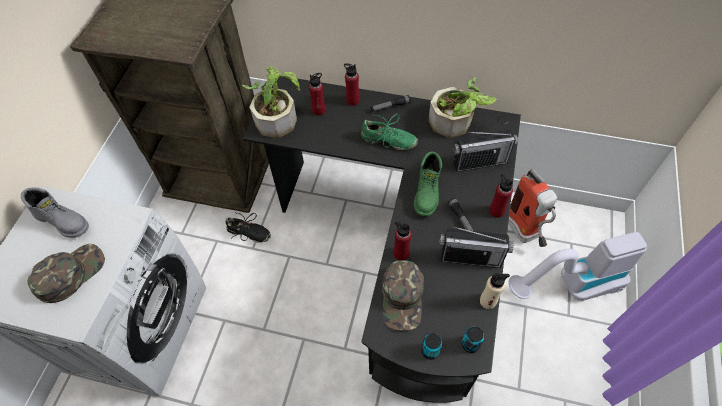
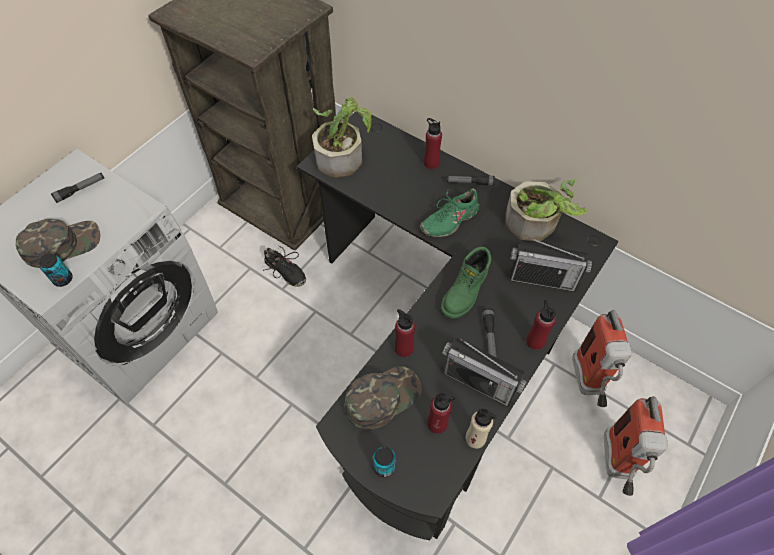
camera: 20 degrees right, 0 degrees up
grey boot [21,187,89,238] -> flashlight [51,173,104,203]
red bottle [309,73,326,116] -> red bottle moved to [427,393,455,434]
green shoe [361,114,418,150] -> green shoe turned 105 degrees clockwise [420,189,480,237]
green cap [382,260,424,331] -> green cap turned 150 degrees counterclockwise [345,366,422,429]
can [462,327,484,353] -> can moved to [39,254,73,287]
vacuum cleaner [509,232,647,301] -> fire extinguisher [604,396,668,496]

